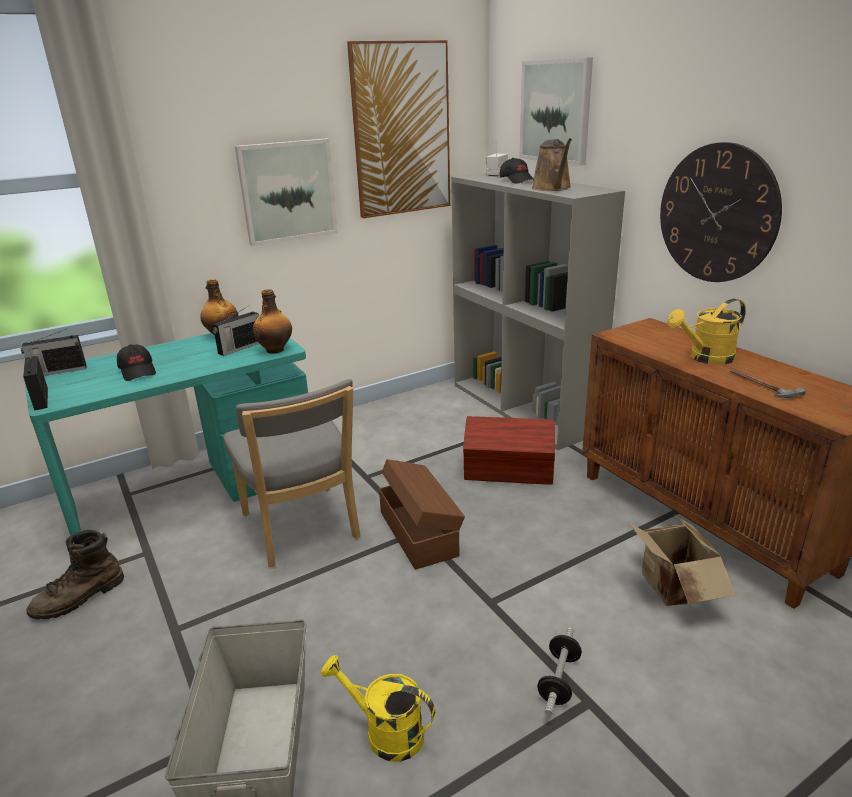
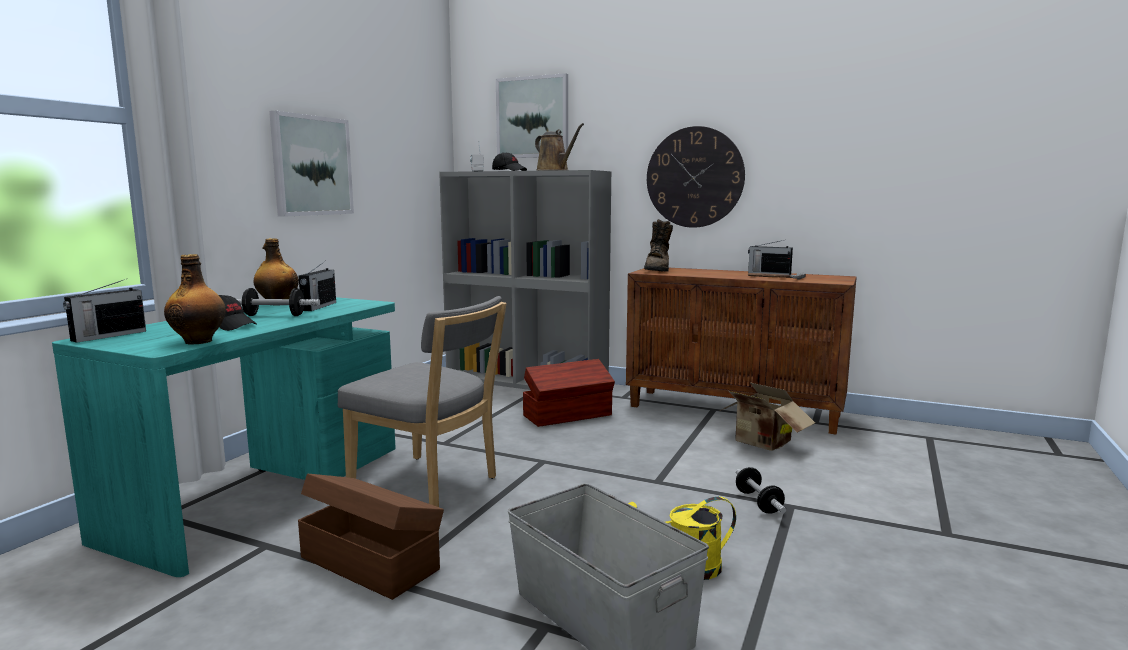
camera: 35 degrees left, 15 degrees down
radio [23,356,48,411] -> radio moved to [748,240,793,275]
brown boot [26,530,124,620] -> brown boot moved to [644,219,673,272]
bottle [253,289,292,354] -> bottle moved to [164,254,226,345]
picture [347,40,450,218] -> none
brown storage box [379,459,465,570] -> brown storage box moved to [298,474,444,600]
yellow watering can [667,299,746,365] -> none
none -> dumbbell [237,288,320,316]

